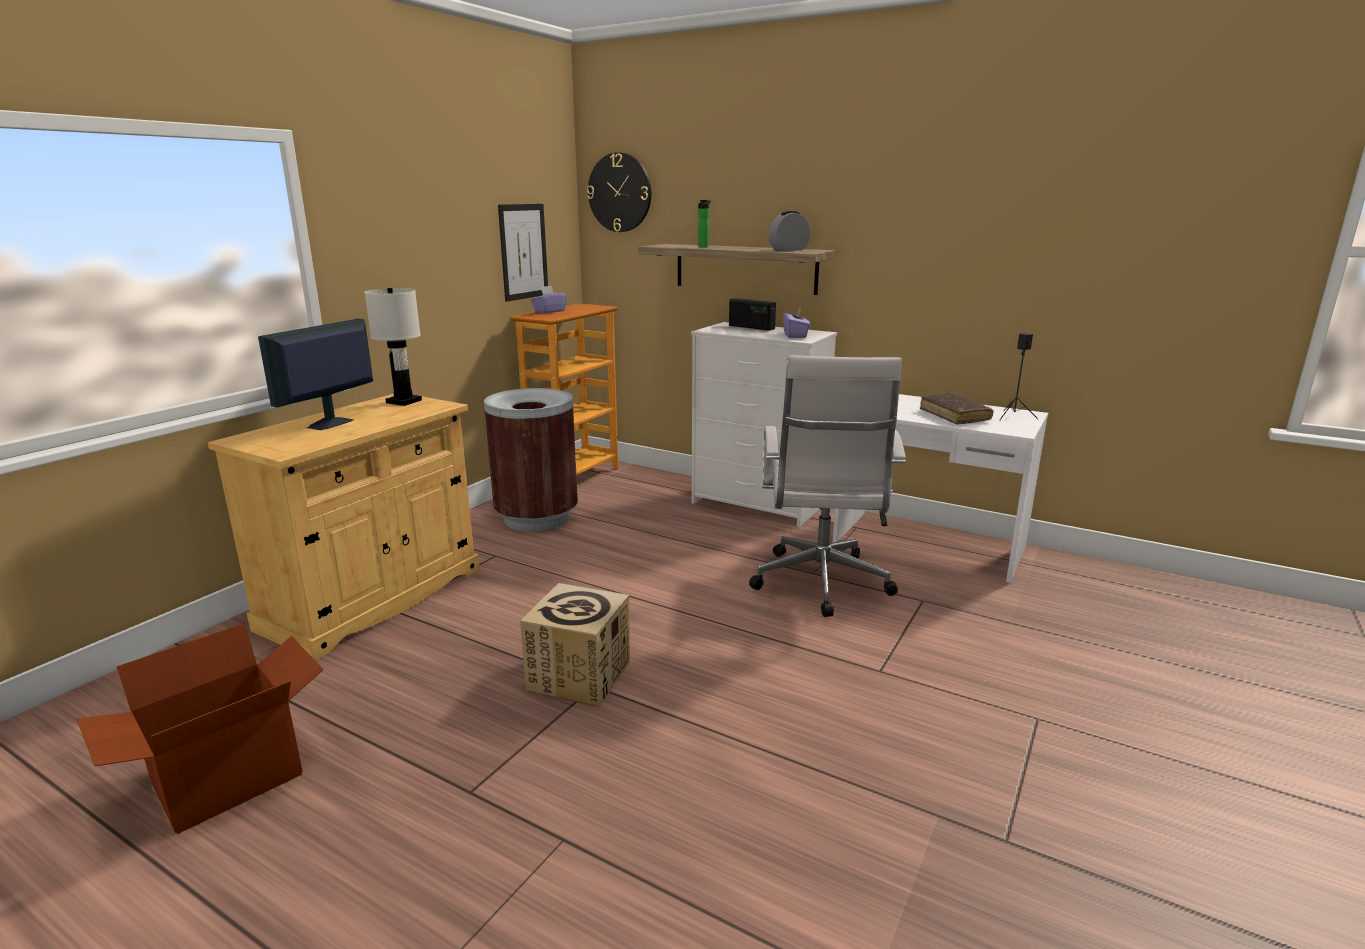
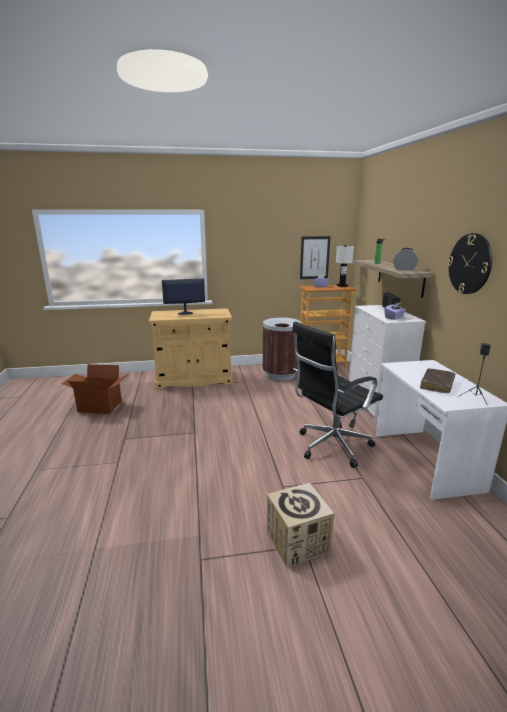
camera: 50 degrees right, 0 degrees up
white table lamp [364,288,422,406] -> white table lamp moved to [336,245,354,287]
cardboard box [520,583,630,707] -> cardboard box moved to [267,483,335,568]
wall clock [587,152,651,232] -> wall clock moved to [447,233,492,294]
white office chair [749,355,906,617] -> black office chair [292,321,383,468]

